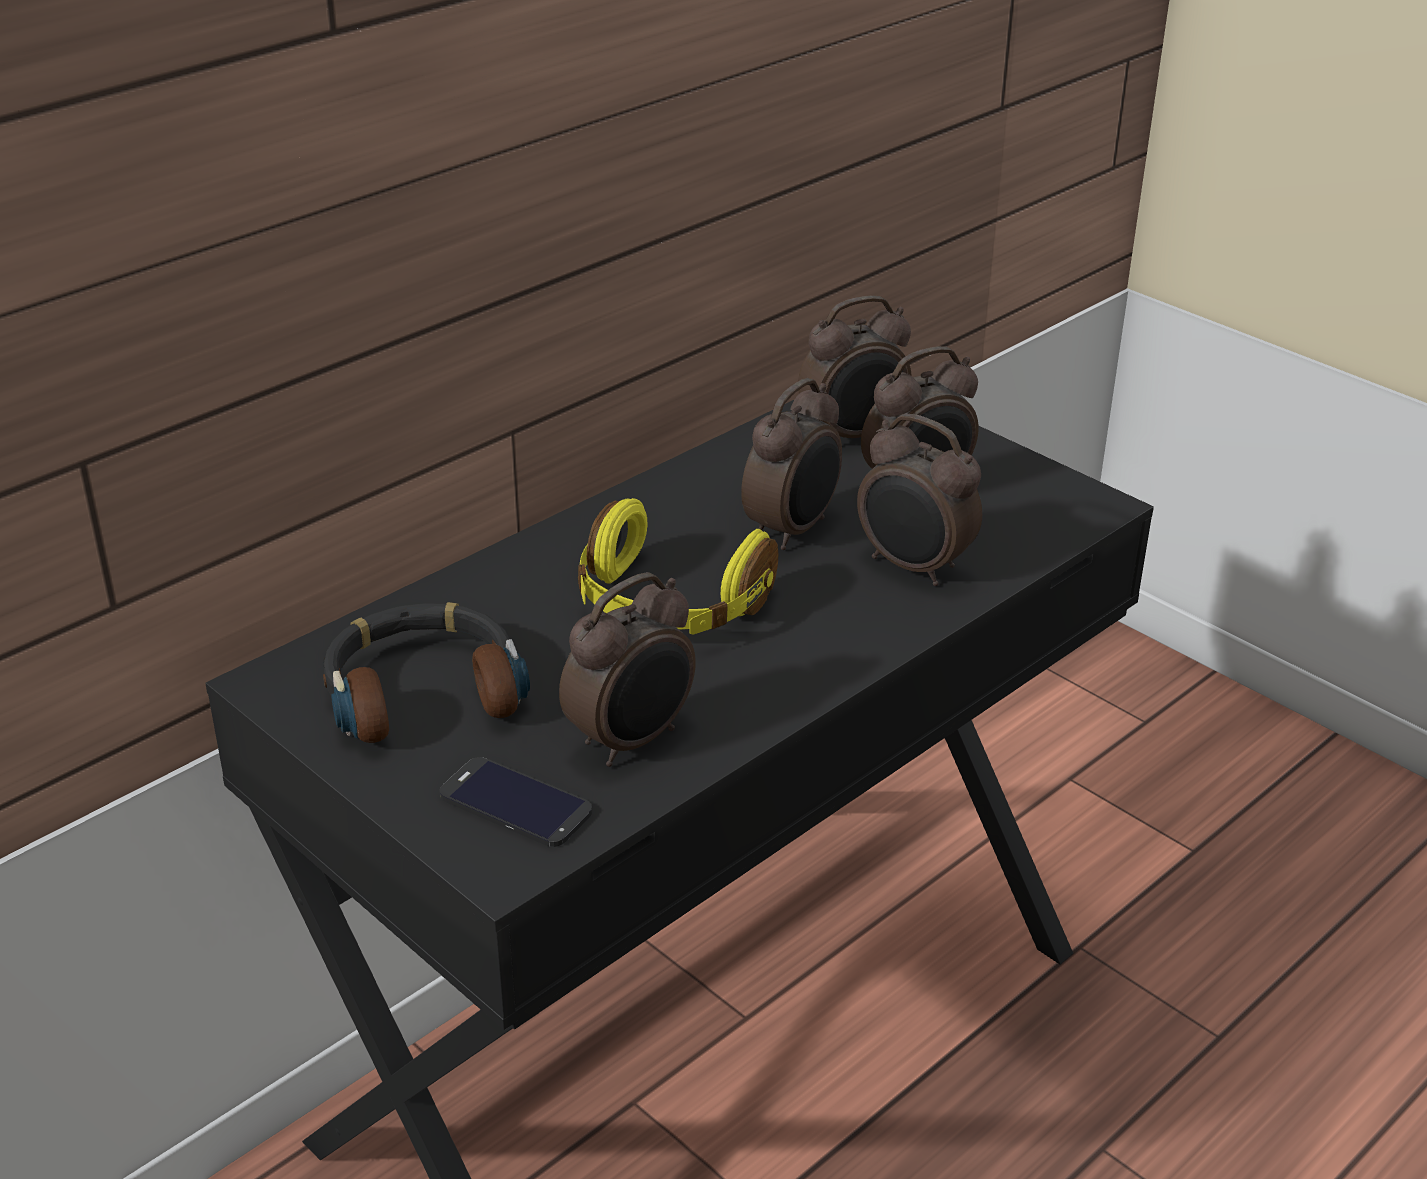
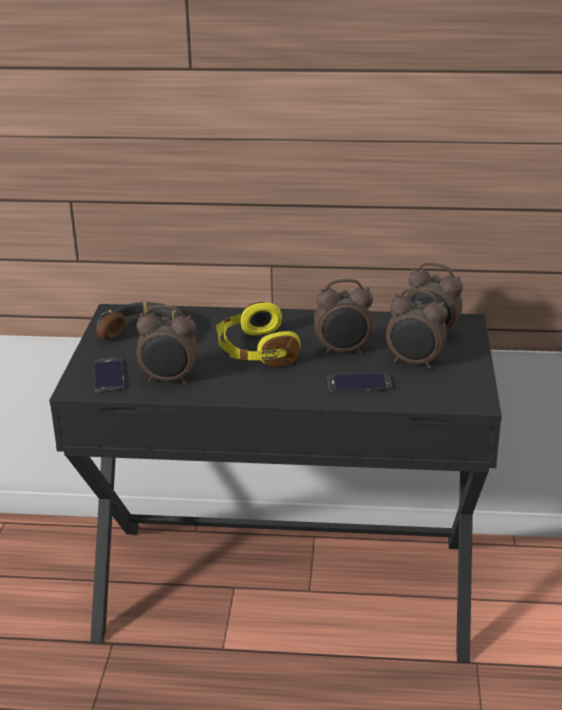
camera: 50 degrees right, 5 degrees down
alarm clock [857,414,982,586] -> phone [328,373,392,392]

